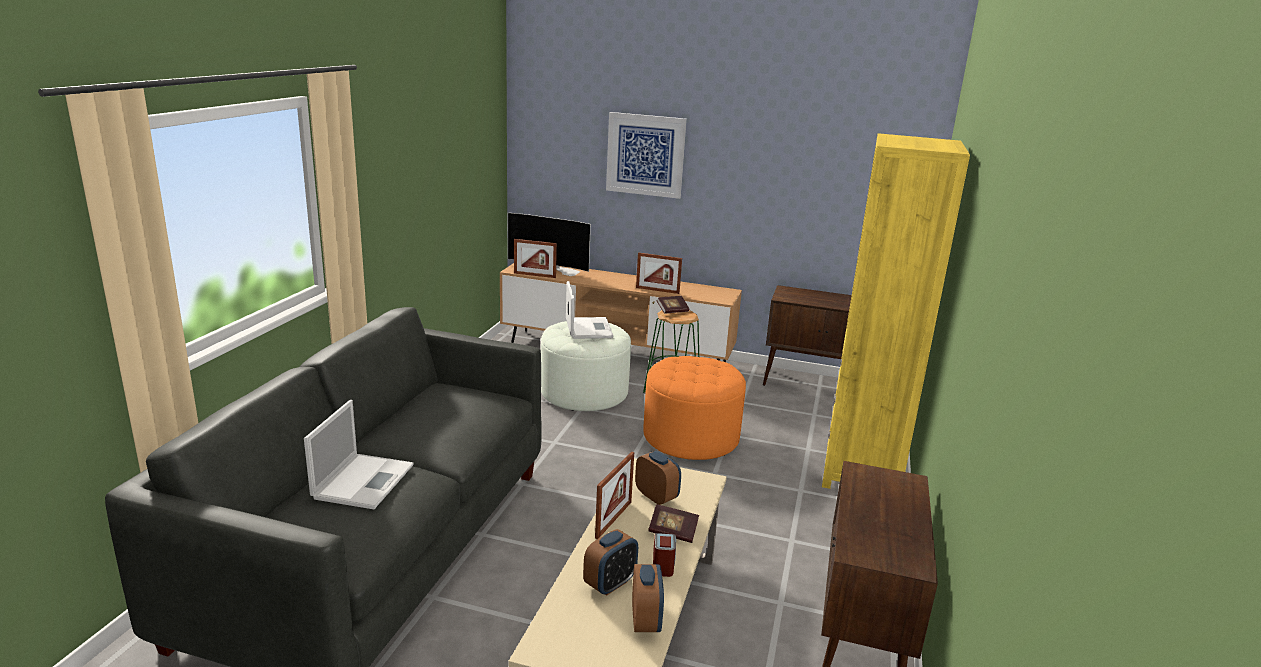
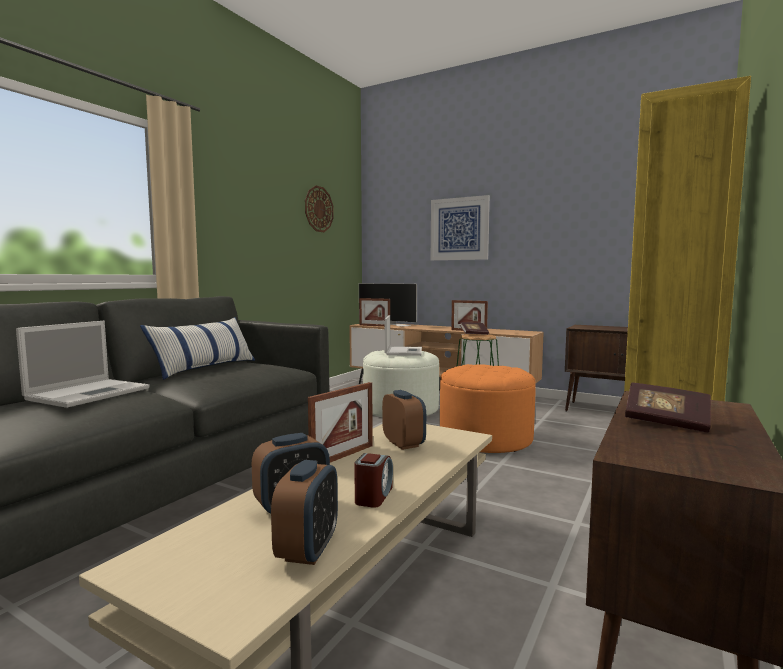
camera: 15 degrees right, 15 degrees down
book [648,504,699,543] -> book moved to [625,382,711,433]
none -> pillow [140,317,255,380]
none -> wall clock [305,185,334,232]

